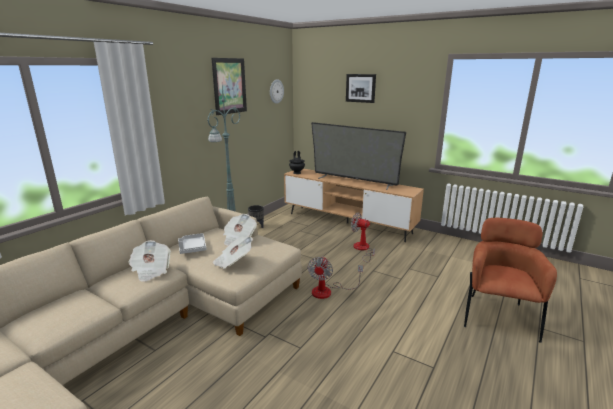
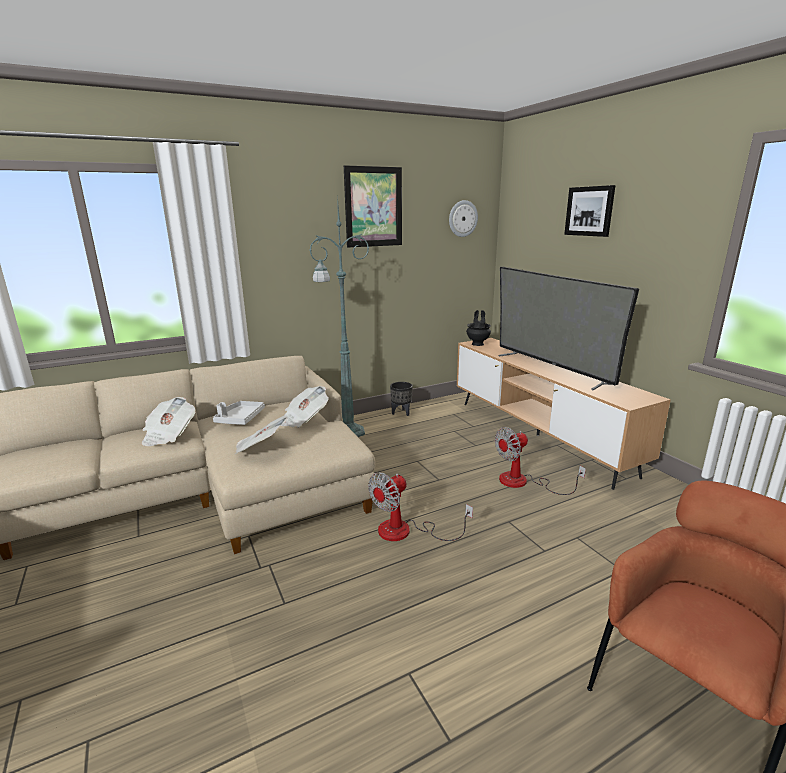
camera: 30 degrees right, 0 degrees up
fan [351,213,375,263] -> fan turned 90 degrees counterclockwise [495,427,586,495]

